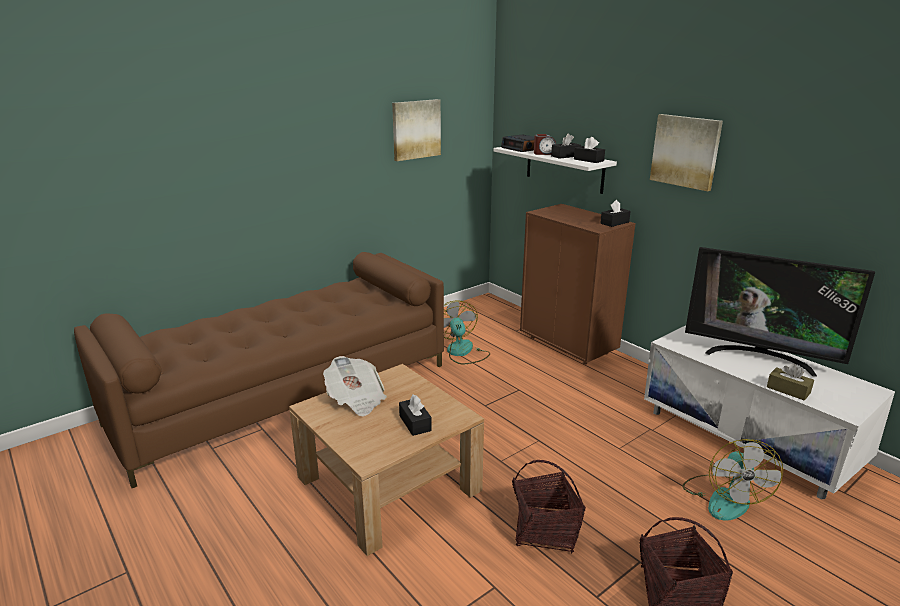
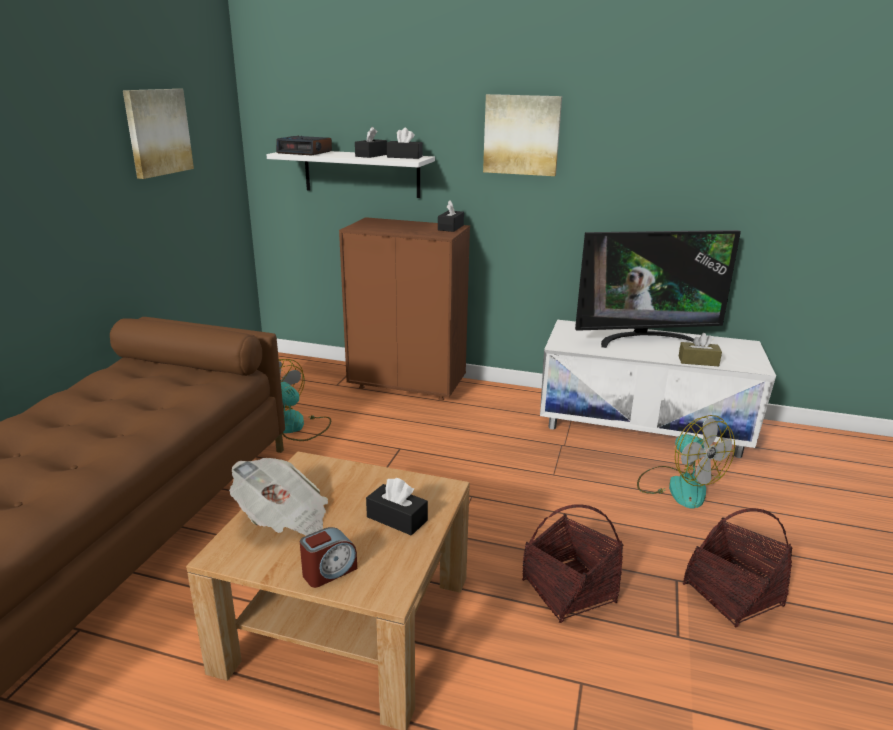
camera: 35 degrees left, 0 degrees up
alarm clock [534,134,556,155] -> alarm clock moved to [300,527,357,588]

